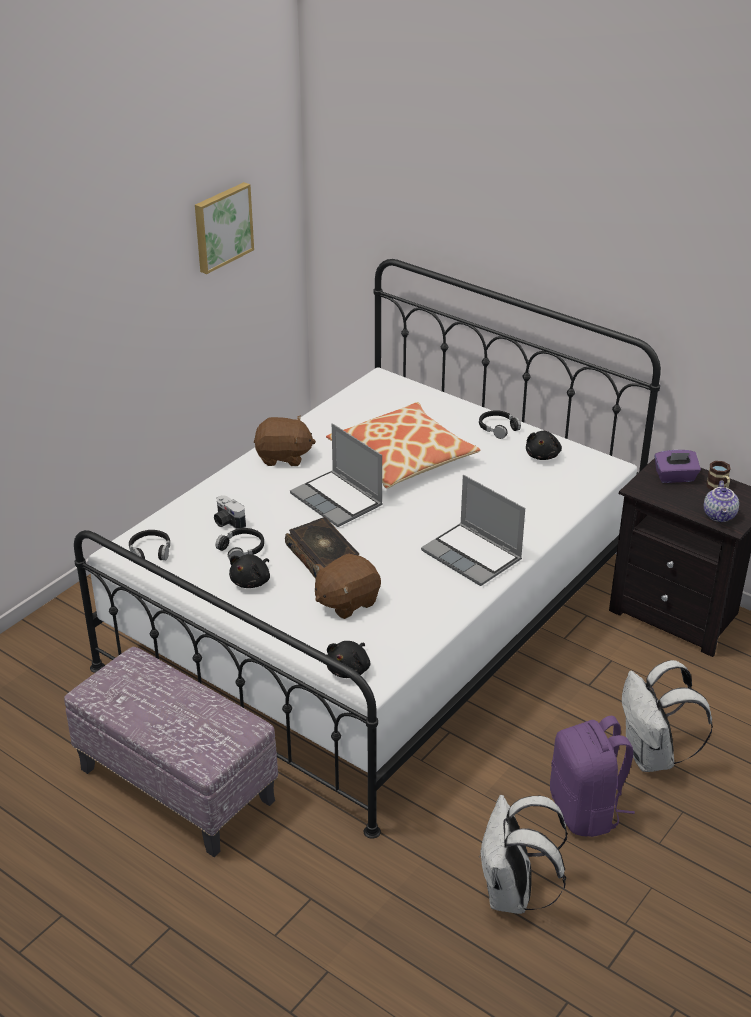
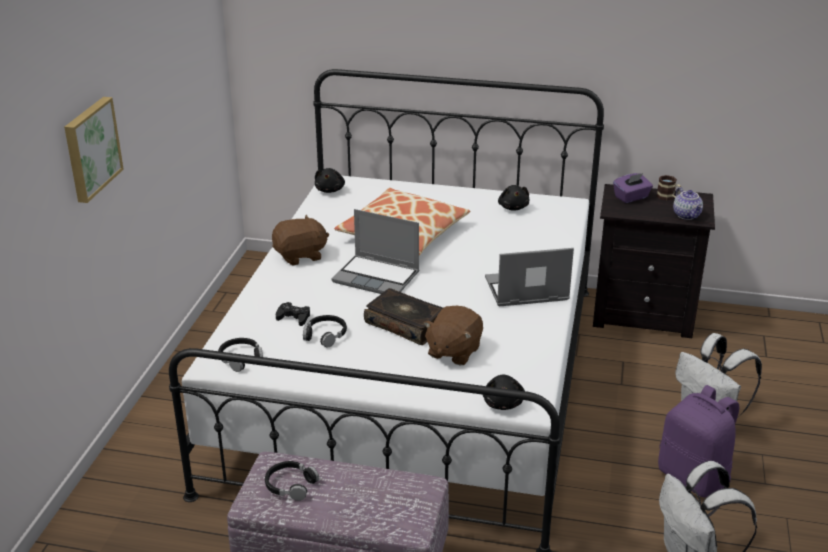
camera: 25 degrees left, 5 degrees down
picture [195,182,254,274] -> picture moved to [64,97,124,203]
camera [214,495,246,529] -> black game controller [276,302,310,326]
black plush toy [229,554,270,588] -> black plush toy moved to [315,168,345,193]
laptop [421,475,525,586] -> laptop turned 150 degrees clockwise [485,248,574,306]
black headphones [479,410,521,439] -> black headphones moved to [265,461,319,501]

